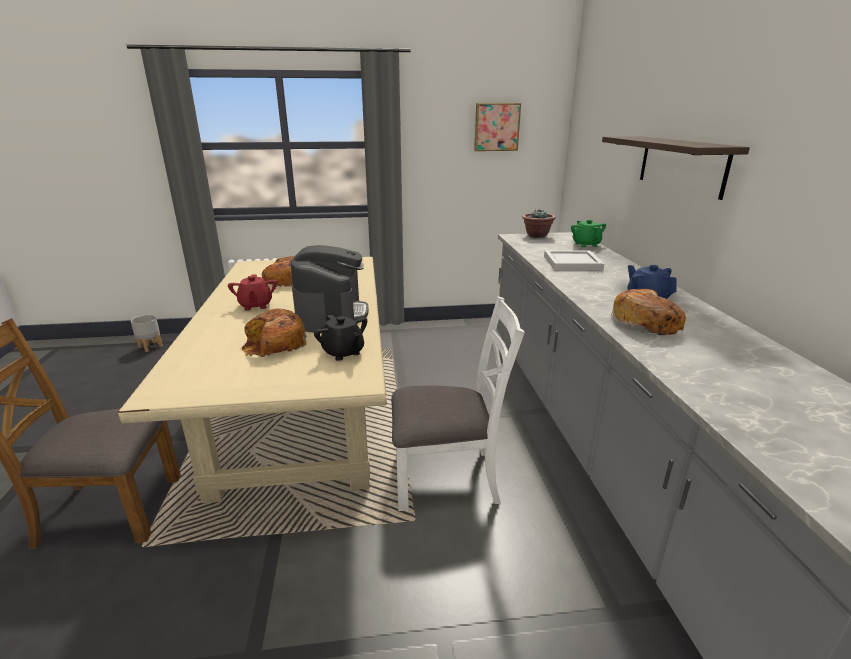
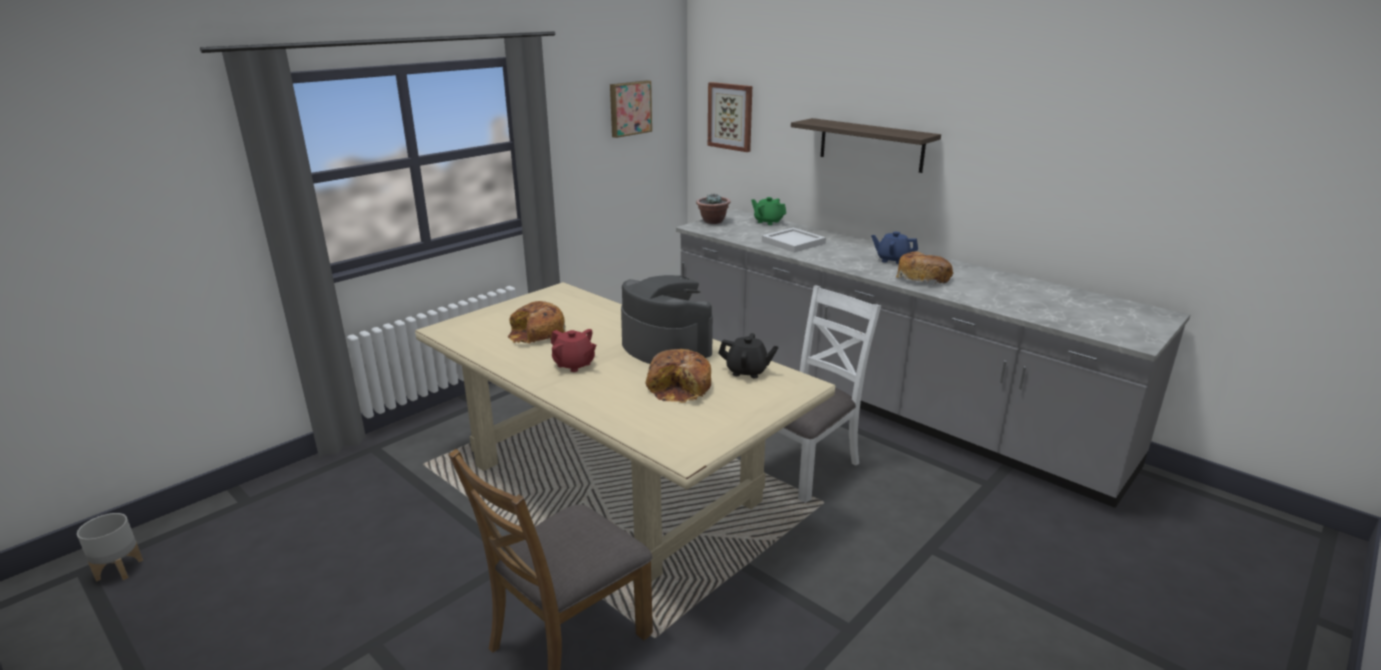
camera: 40 degrees left, 0 degrees up
grey planter [131,315,163,352] -> grey planter moved to [77,513,143,582]
none -> picture [708,82,752,152]

